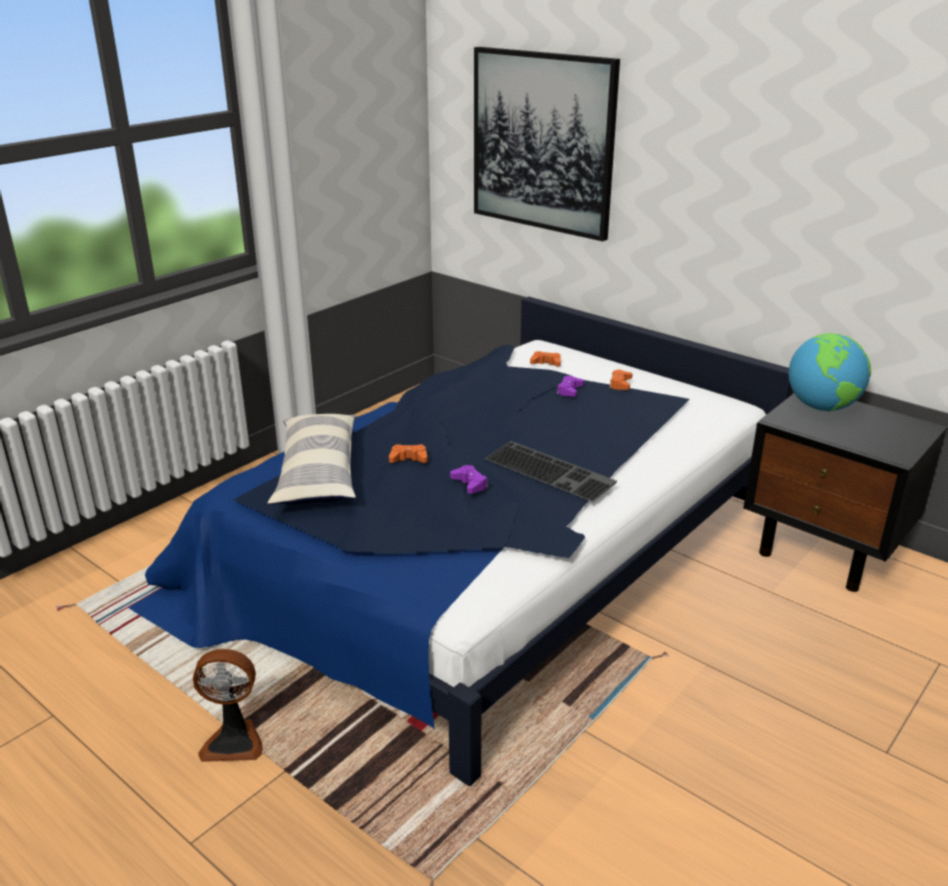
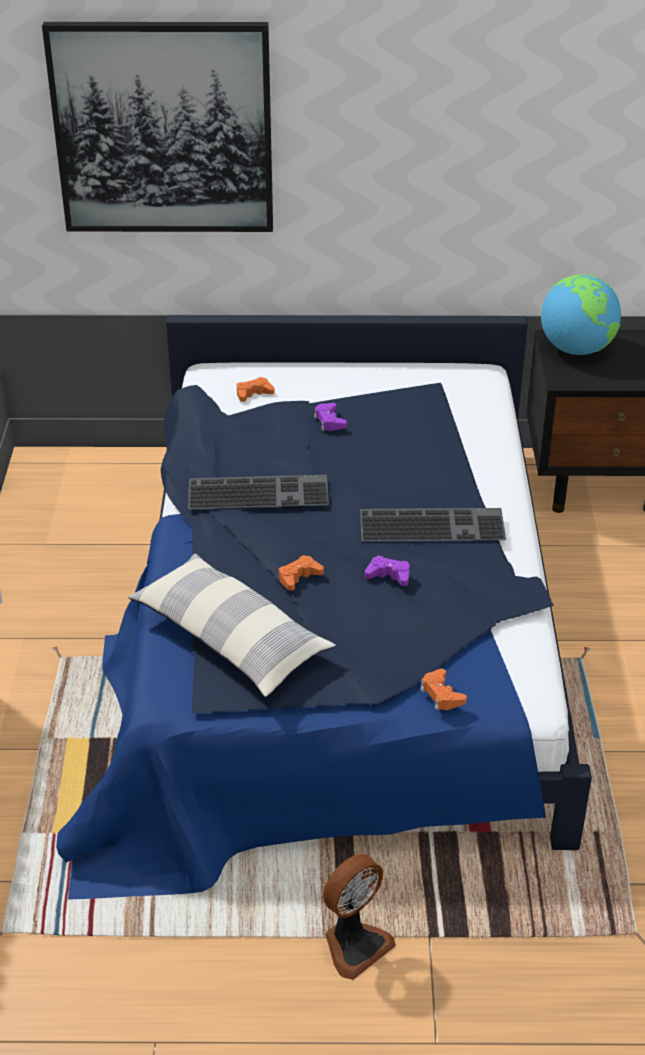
camera: 40 degrees left, 10 degrees up
orange game controller [609,370,633,390] -> orange game controller moved to [420,668,467,710]
none -> keyboard [188,475,329,509]

